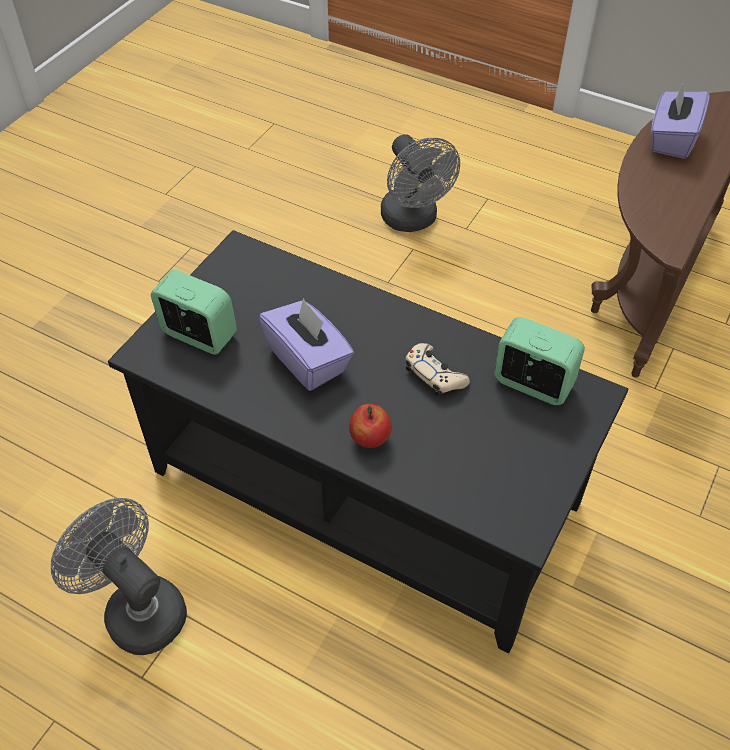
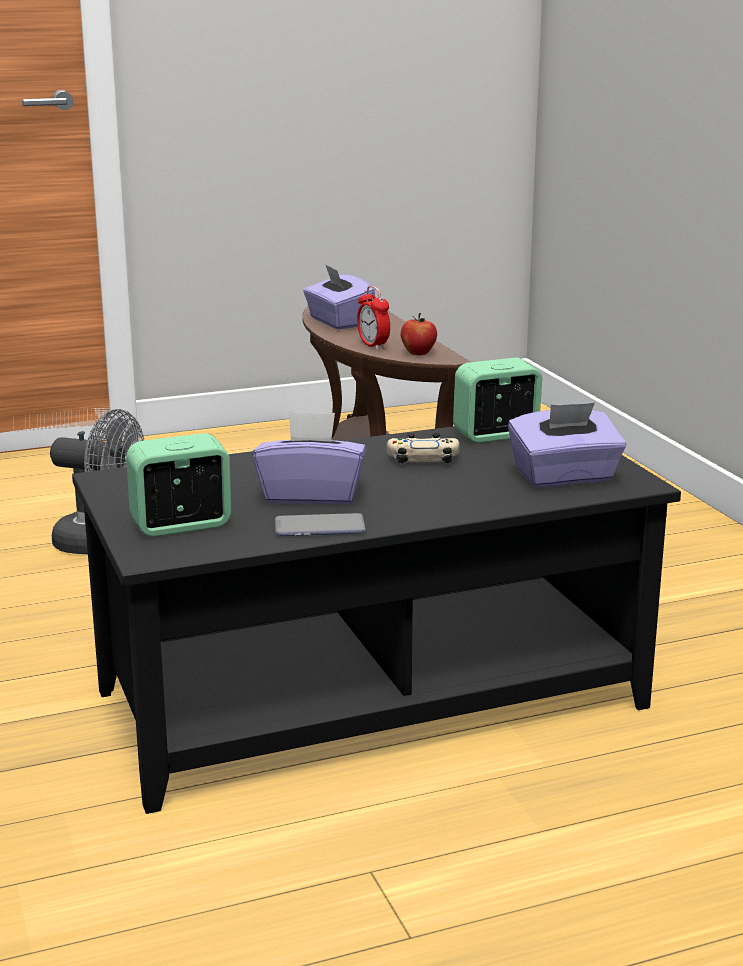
camera: 50 degrees left, 30 degrees down
grey fan [51,498,187,655] -> none
apple [349,403,392,448] -> apple moved to [400,313,437,355]
none -> phone [275,513,366,536]
none -> alarm clock [357,286,390,350]
none -> purple tissue box [508,403,626,487]

